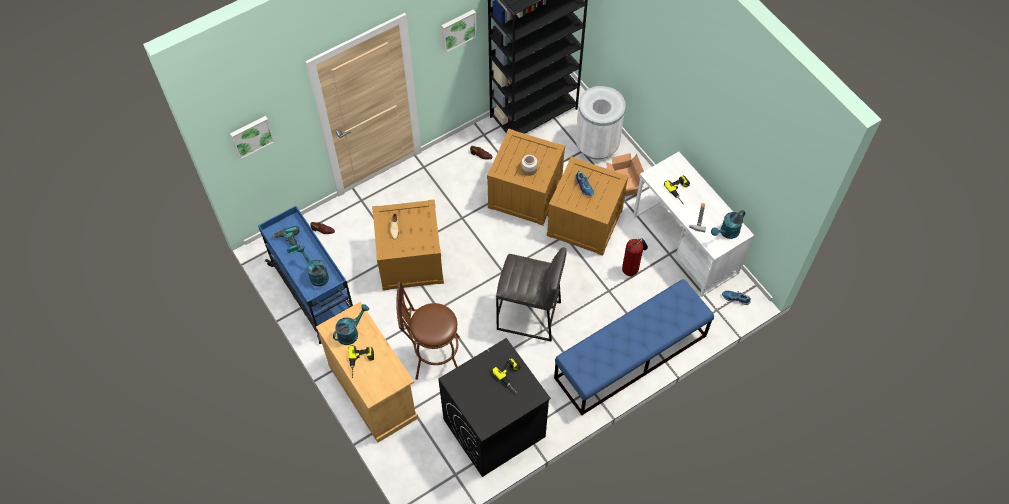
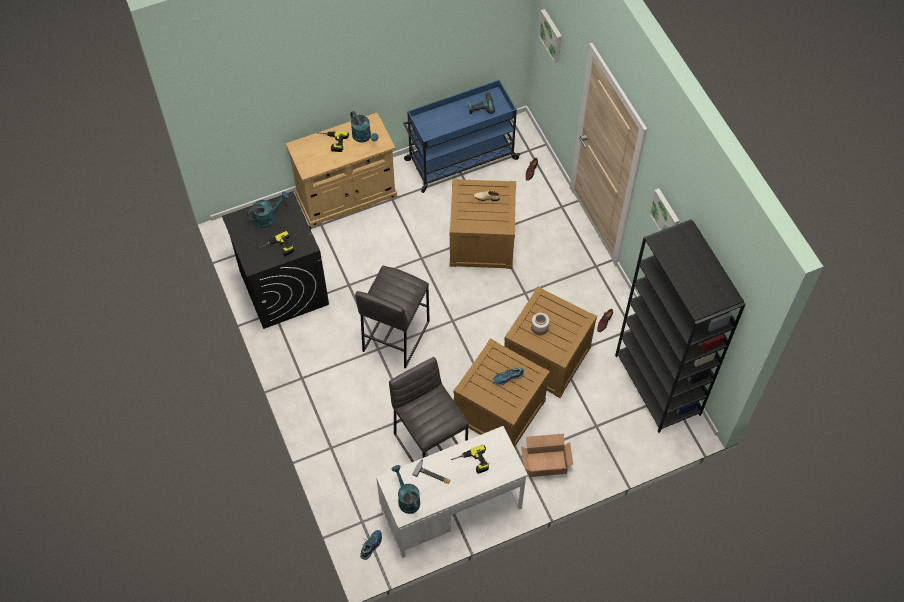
camera: 100 degrees right, 0 degrees up
turquoise watering can [297,246,329,286] -> turquoise watering can moved to [247,191,289,228]
brown stool [396,282,460,380] -> none
blue bench [554,279,714,415] -> none
white trash can [575,86,626,160] -> none
fire extinguisher [622,238,648,276] -> grey stool [389,357,469,462]

